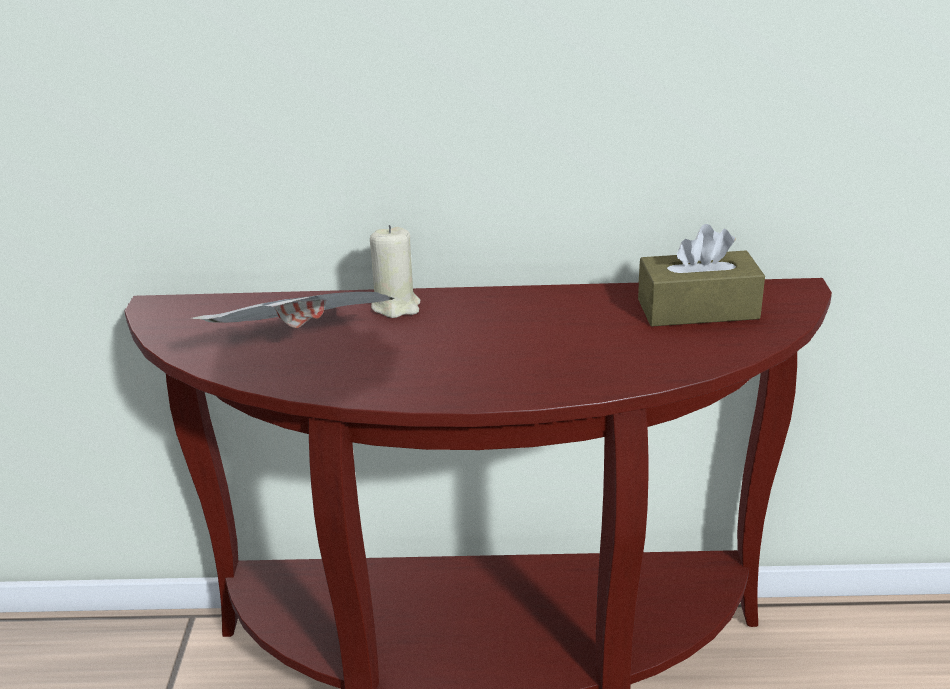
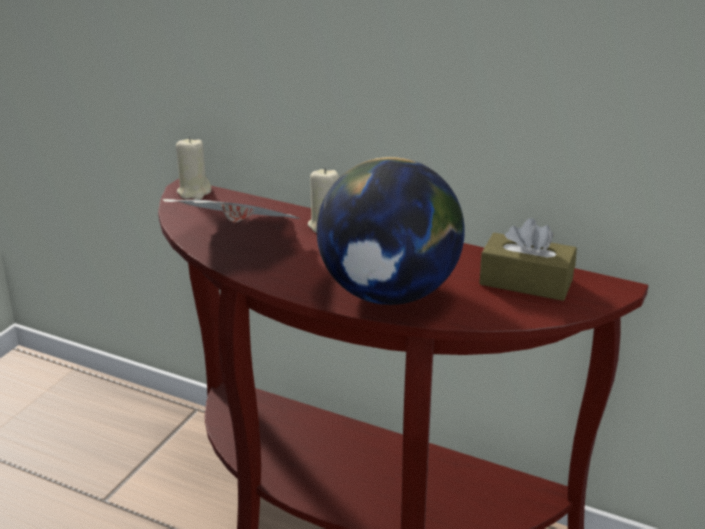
camera: 25 degrees right, 0 degrees up
none -> beige candle [176,137,211,200]
none -> globe [317,157,465,305]

